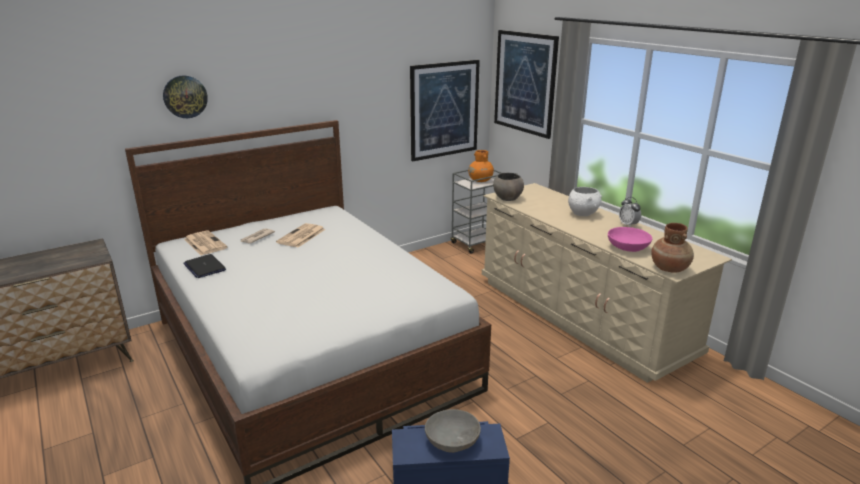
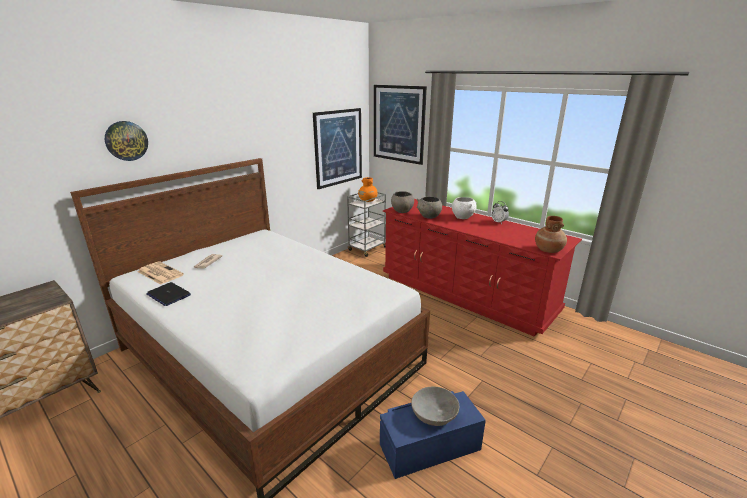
camera: 15 degrees left, 0 degrees up
newspaper [276,223,326,247] -> none
beige dresser [482,183,732,383] -> red dresser [383,199,582,337]
pink bowl [608,227,652,252] -> none
none -> grey bowl [417,197,442,219]

